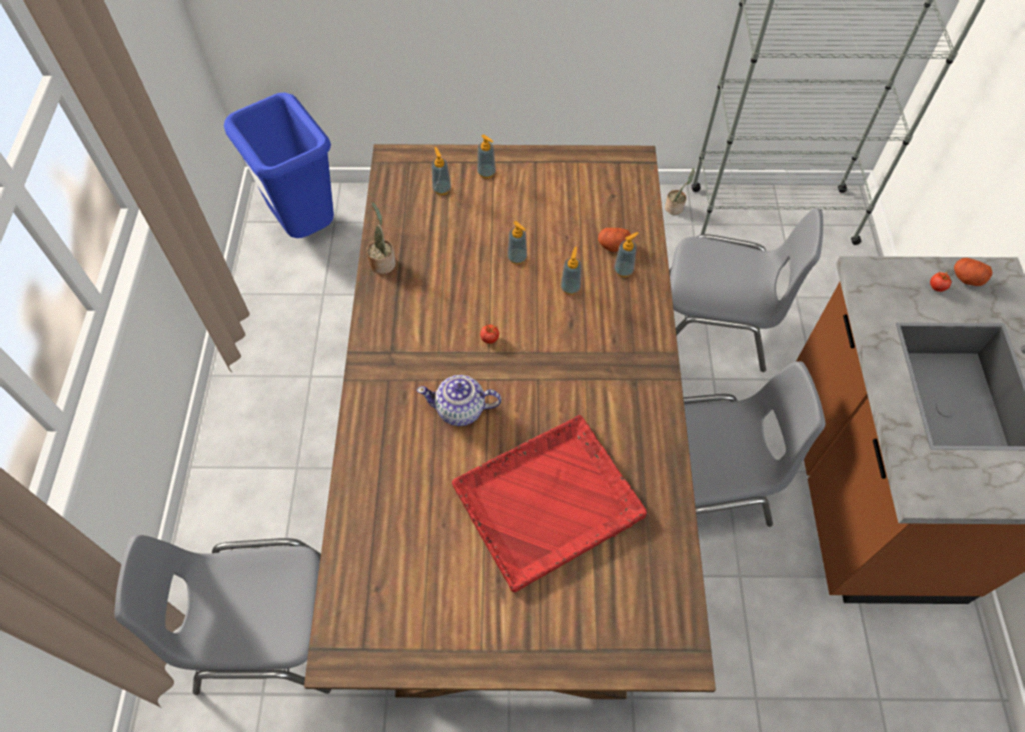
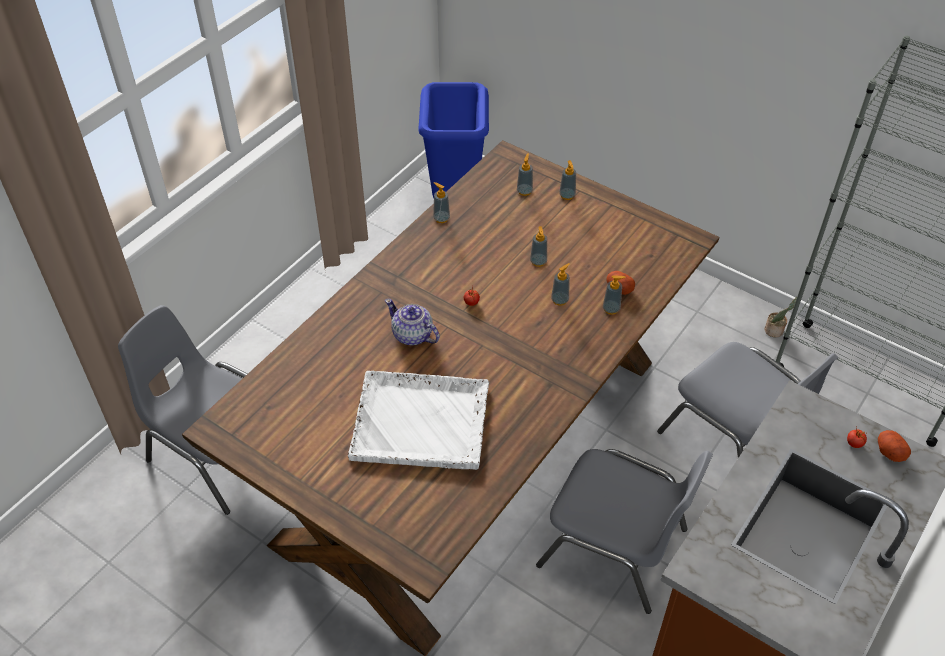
camera: 35 degrees right, 10 degrees down
potted plant [366,202,396,274] -> soap dispenser [433,182,450,223]
red tray [452,415,647,592] -> white tray [348,371,489,470]

